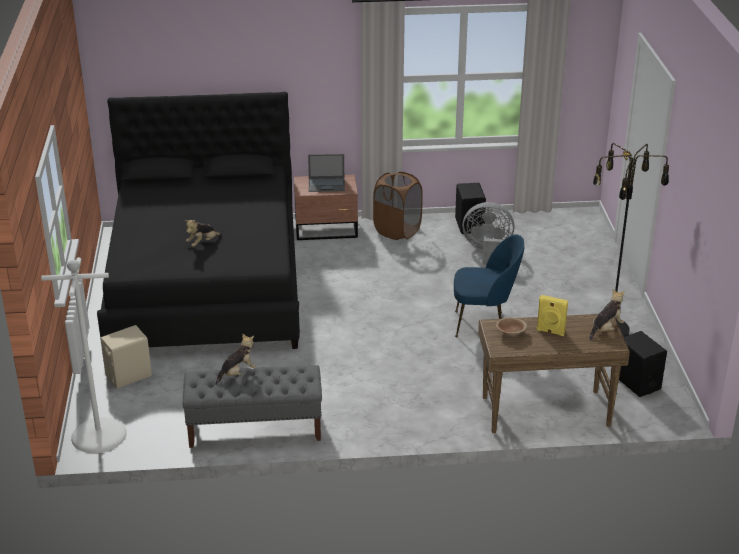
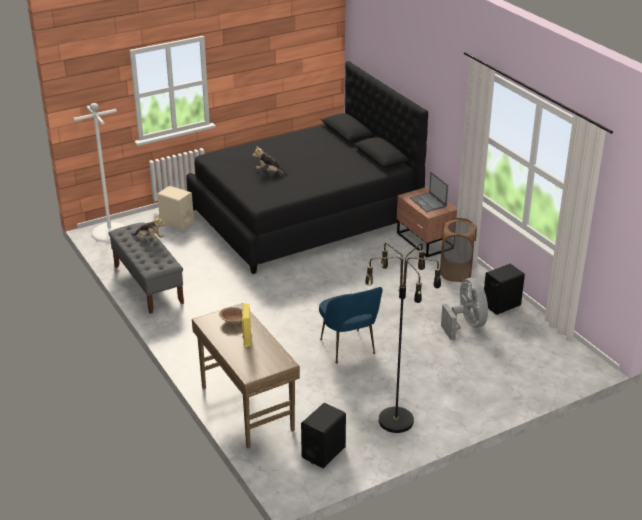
camera: 65 degrees right, 0 degrees up
plush toy [589,289,625,341] -> none

